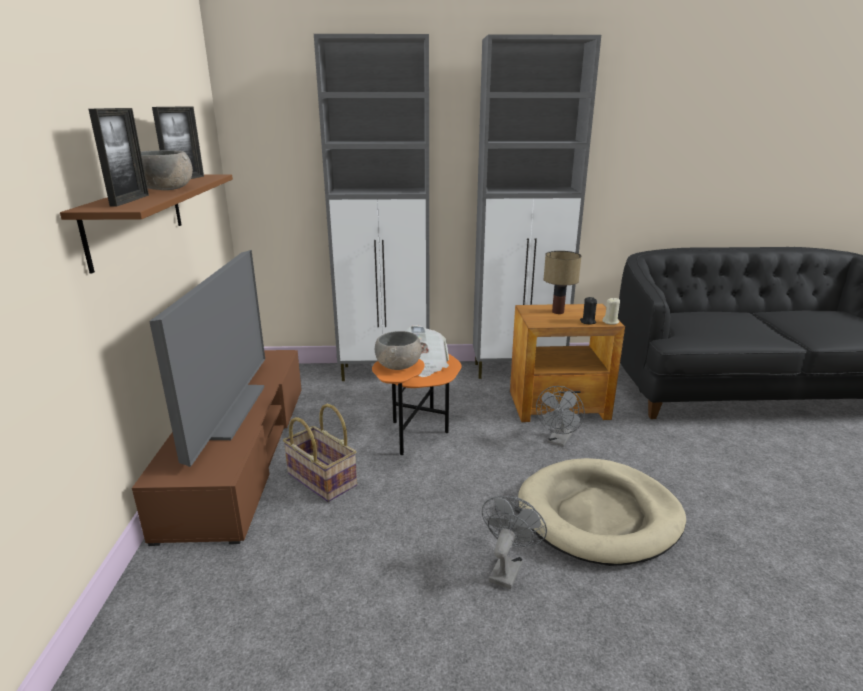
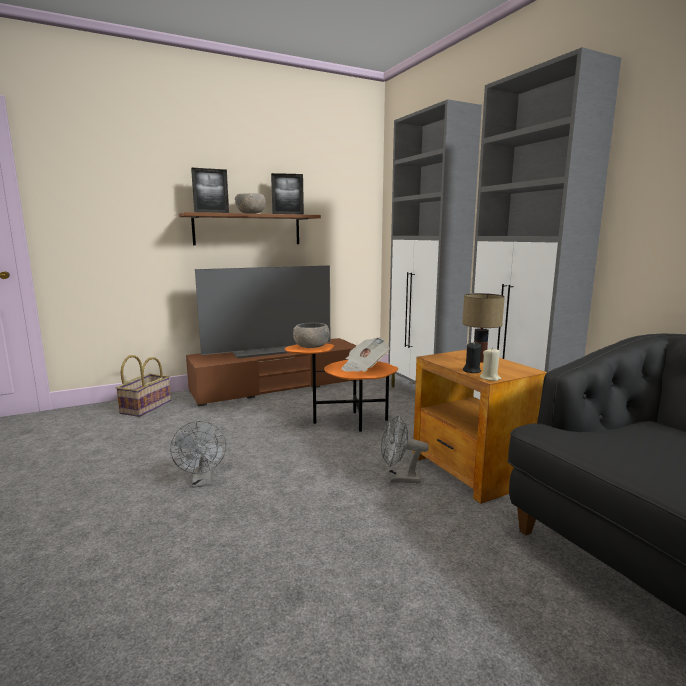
camera: 65 degrees right, 10 degrees down
basket [283,404,357,502] -> basket moved to [116,355,171,417]
grey fan [482,496,547,589] -> grey fan turned 75 degrees clockwise [170,421,227,488]
beige dog bed [518,458,686,566] -> none

